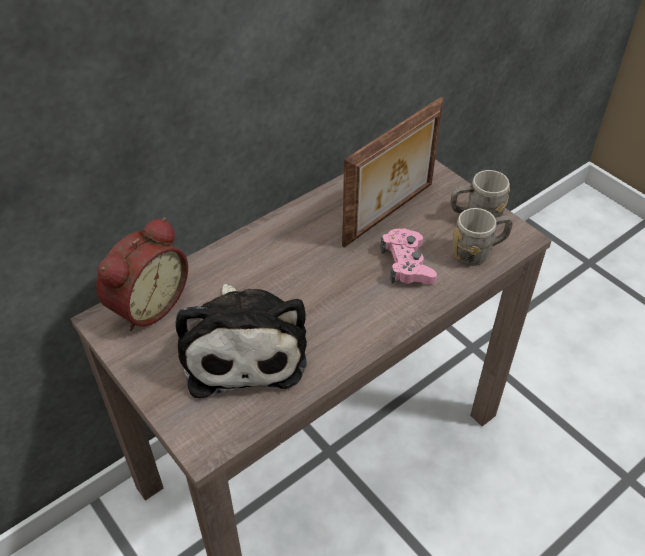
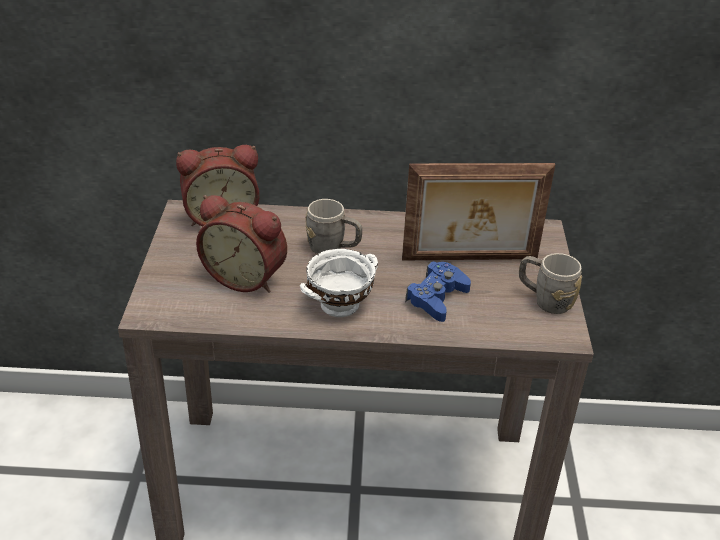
camera: 40 degrees right, 10 degrees down
plush toy [175,284,307,398] -> alarm clock [196,195,287,293]
pink game controller [380,229,437,284] -> blue game controller [405,261,471,322]
grey mug [453,208,513,266] -> grey mug moved to [306,199,362,254]
none -> white bowl [300,249,378,317]

